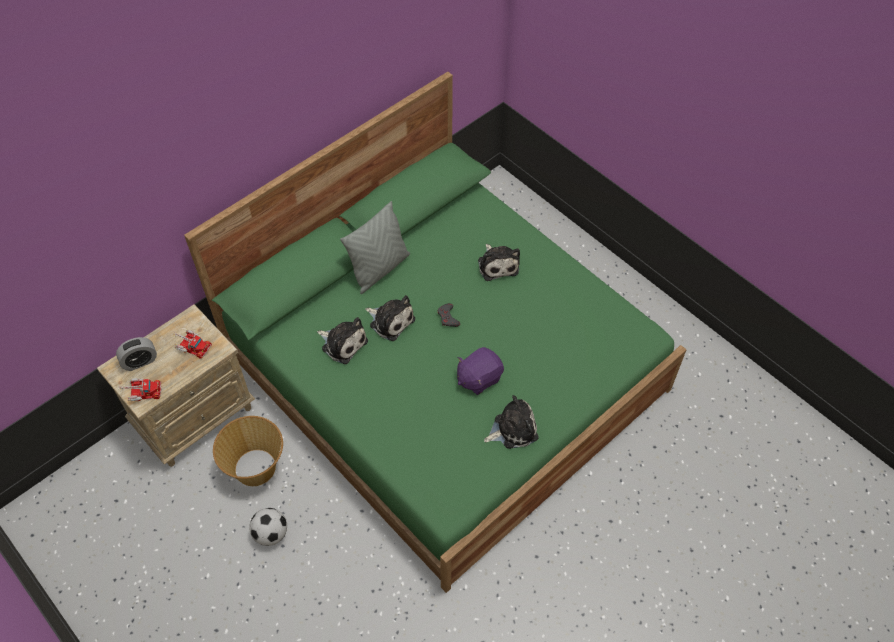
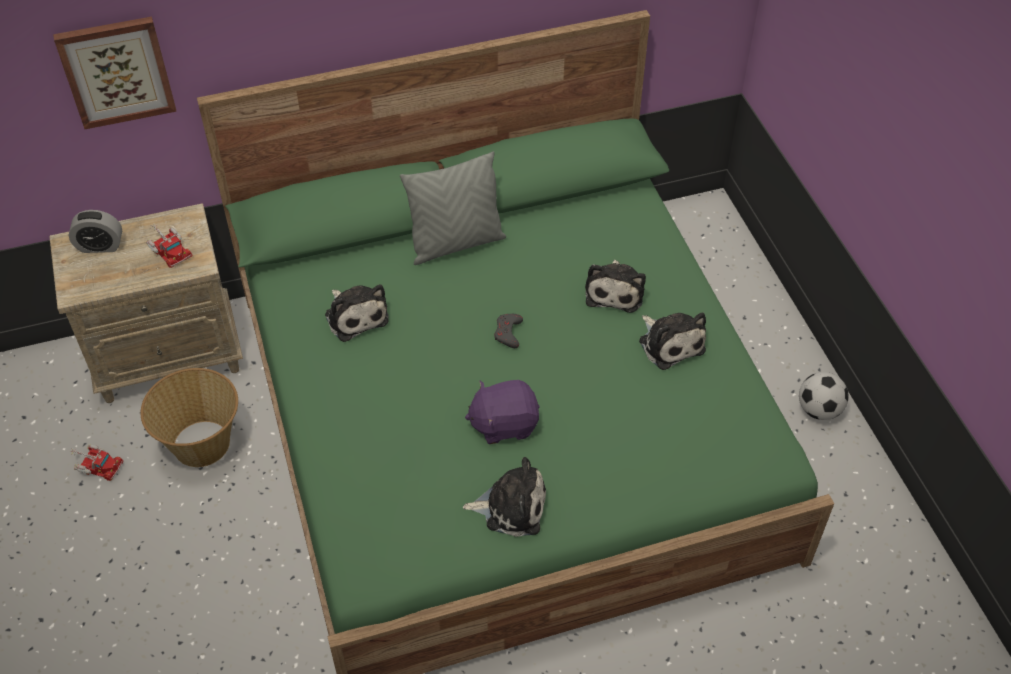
camera: 25 degrees right, 5 degrees down
toy truck [118,378,161,401] -> toy truck moved to [69,445,123,481]
football [249,508,287,546] -> football moved to [799,372,849,420]
plush toy [365,295,415,341] -> plush toy moved to [639,312,706,370]
none -> picture [53,17,177,129]

